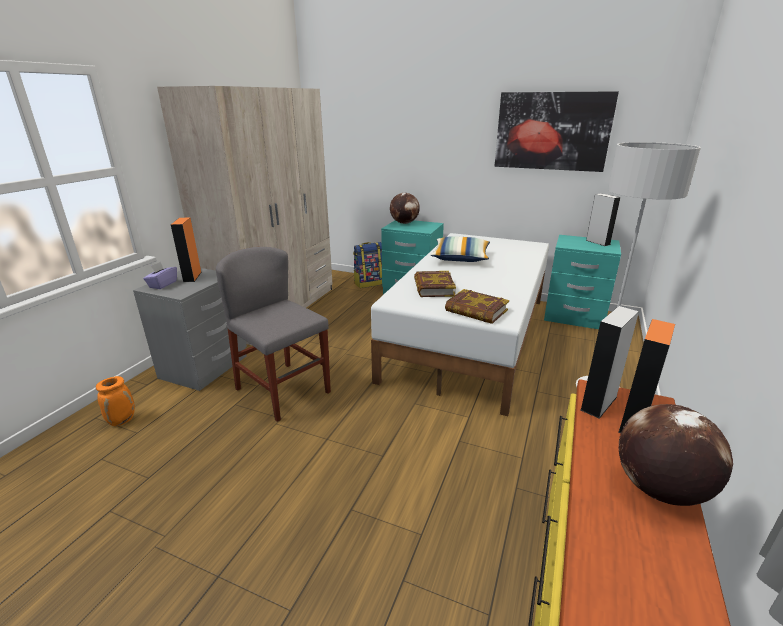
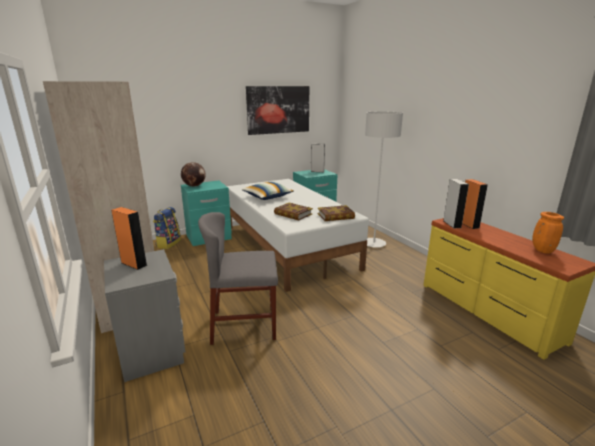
camera: 50 degrees left, 5 degrees down
orange vase [96,376,135,426] -> orange vase moved to [532,212,564,254]
purple tissue box [143,262,177,289] -> none
globe [619,404,733,506] -> none

